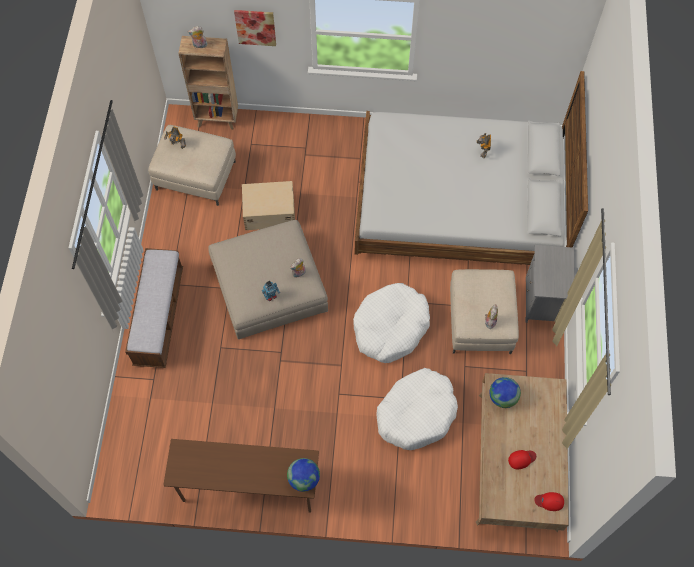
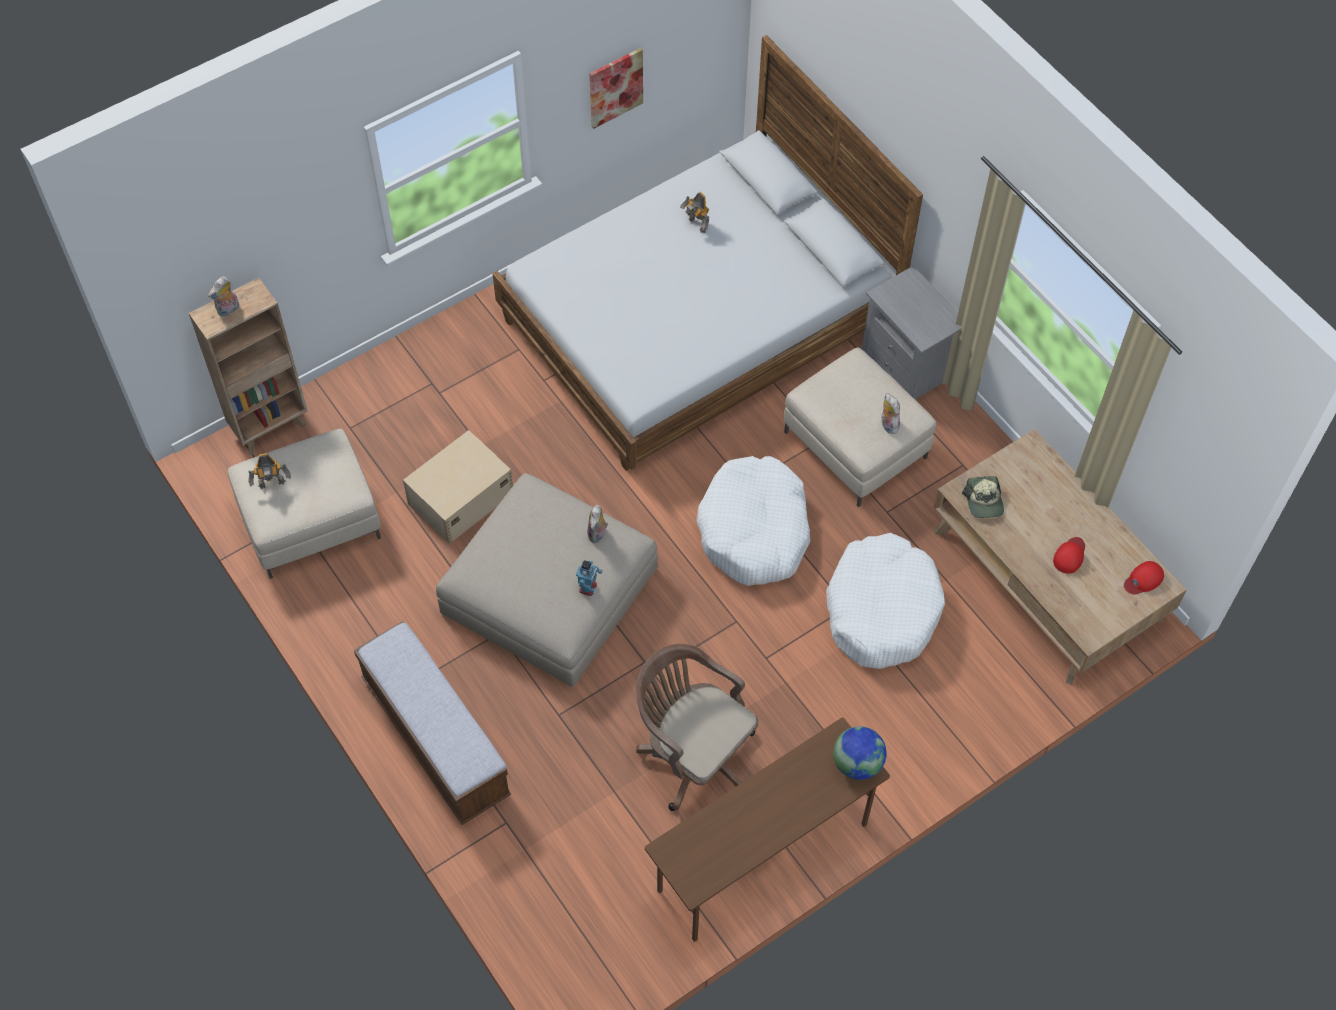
camera: 40 degrees left, 5 degrees down
picture [234,10,276,46] -> picture moved to [589,48,643,129]
globe [490,377,521,408] -> cap [962,476,1004,518]
none -> brown office chair [636,644,758,811]

